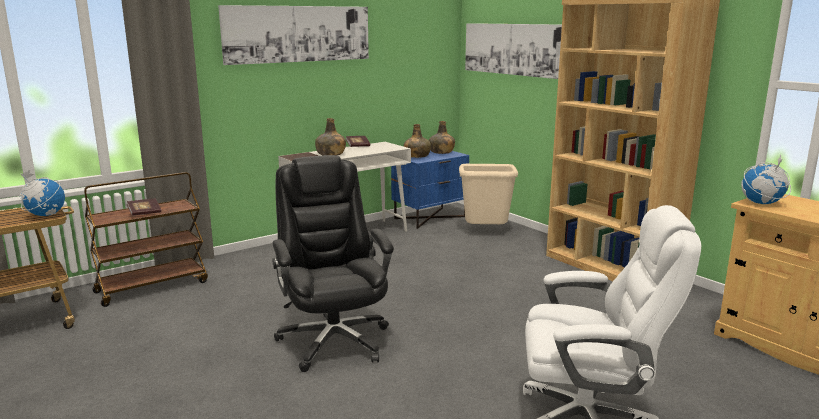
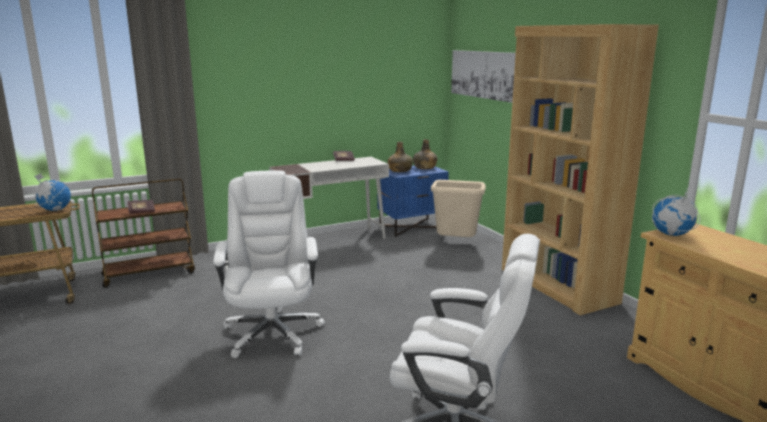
camera: 10 degrees right, 0 degrees up
picture [218,5,369,65] -> none
black office chair [272,155,394,372] -> white office chair [213,170,325,358]
green bottle [315,118,346,155] -> none

